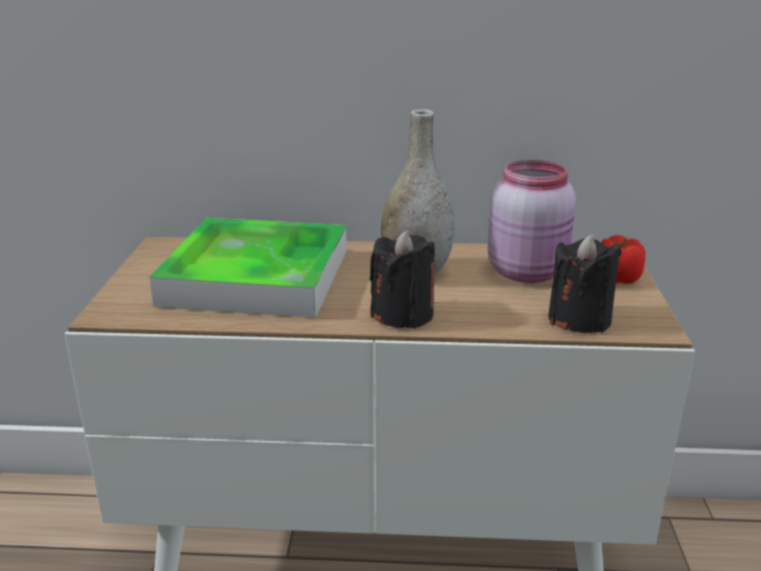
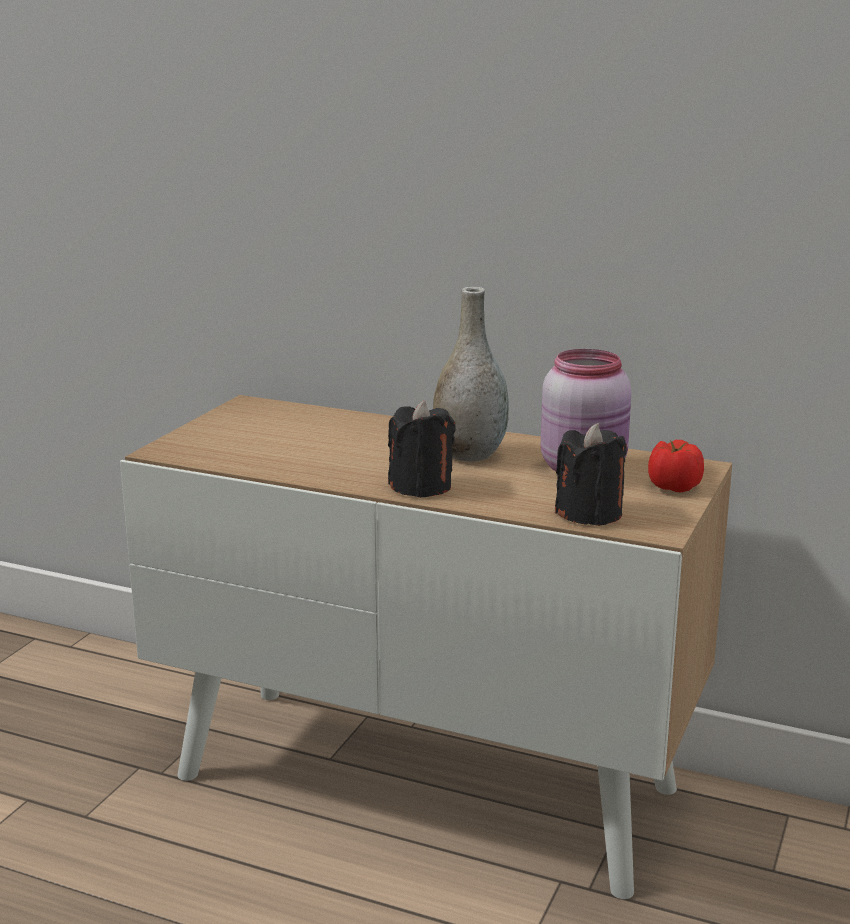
camera: 20 degrees right, 5 degrees down
tray [149,218,346,318] -> none

